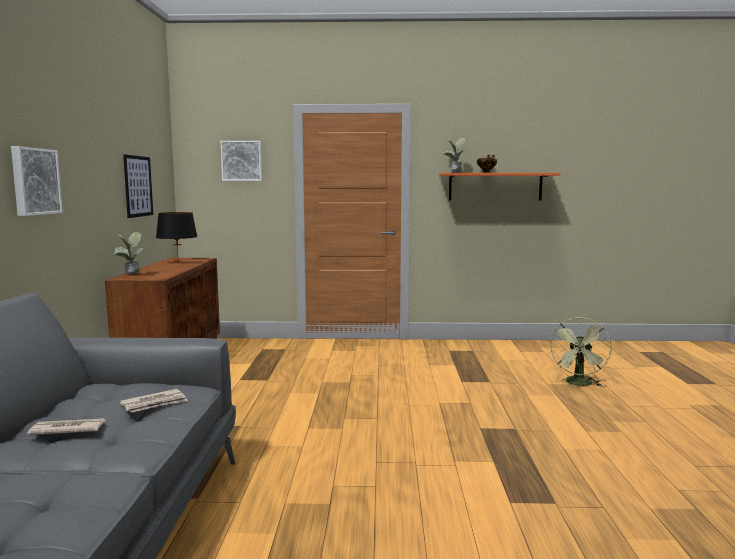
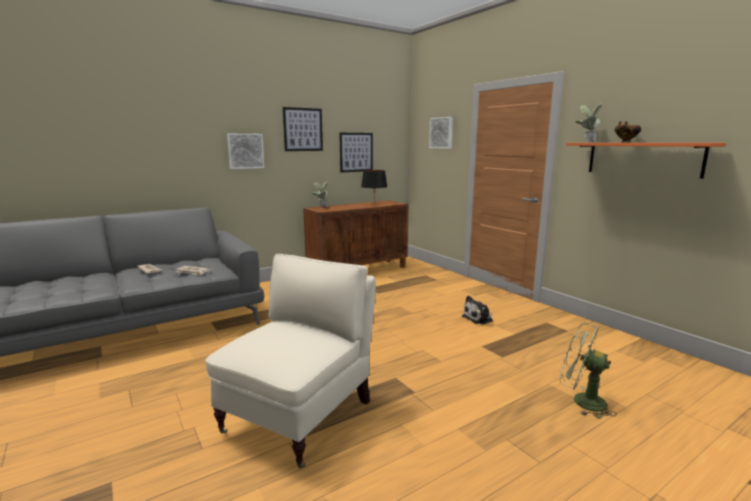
camera: 55 degrees right, 5 degrees up
green fan [550,317,612,386] -> green fan turned 45 degrees clockwise [560,322,617,419]
none -> beige armchair [205,254,376,468]
none -> picture [283,107,323,151]
none -> plush toy [462,296,493,325]

